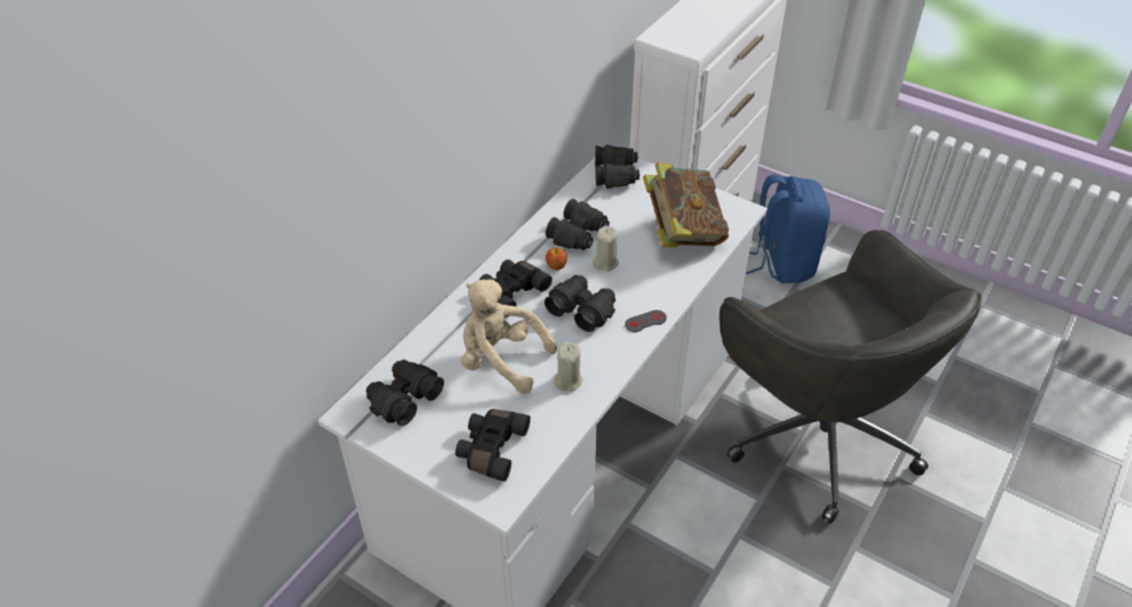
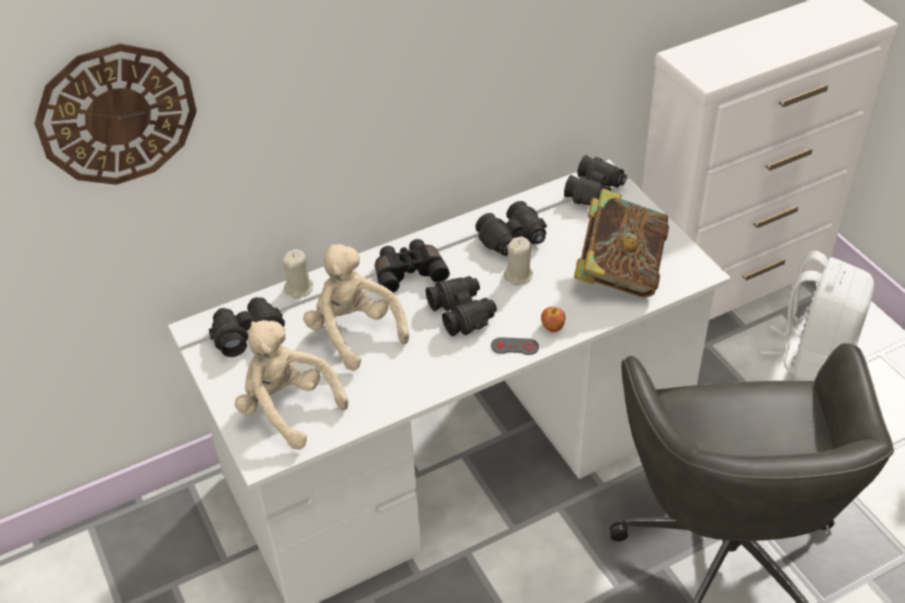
camera: 30 degrees right, 0 degrees up
black binoculars [455,409,530,482] -> beige plush toy [235,320,348,450]
apple [545,248,567,270] -> apple moved to [541,307,565,332]
beige candle [554,342,583,392] -> beige candle moved to [282,249,313,299]
blue backpack [746,175,830,284] -> white backpack [761,250,874,381]
none -> wall clock [34,43,197,185]

